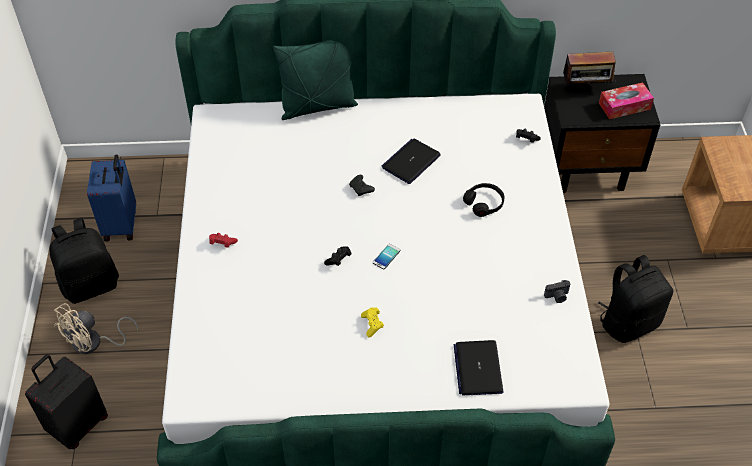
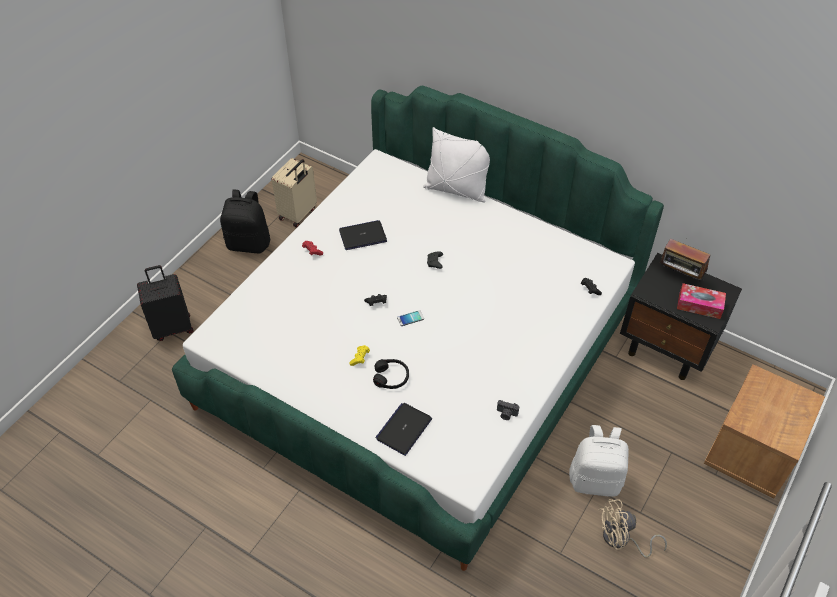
camera: 35 degrees right, 0 degrees up
beige fan [54,303,139,354] -> beige fan moved to [598,499,667,558]
blue suitcase [87,154,136,242] -> beige suitcase [272,158,317,227]
green pillow [273,40,358,120] -> white pillow [423,127,490,202]
laptop [382,139,441,184] -> laptop moved to [339,220,387,250]
black headphones [463,183,504,217] -> black headphones moved to [373,359,409,389]
black backpack [598,255,673,343] -> white backpack [569,425,629,496]

